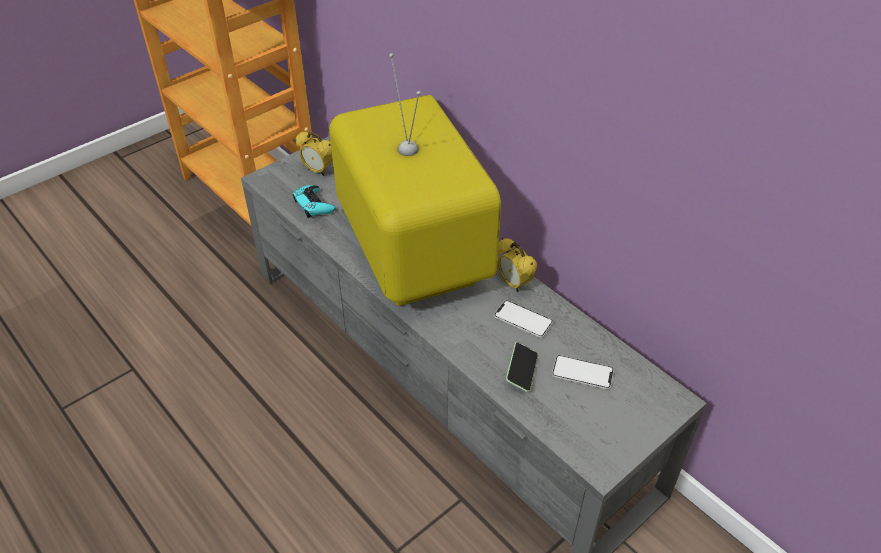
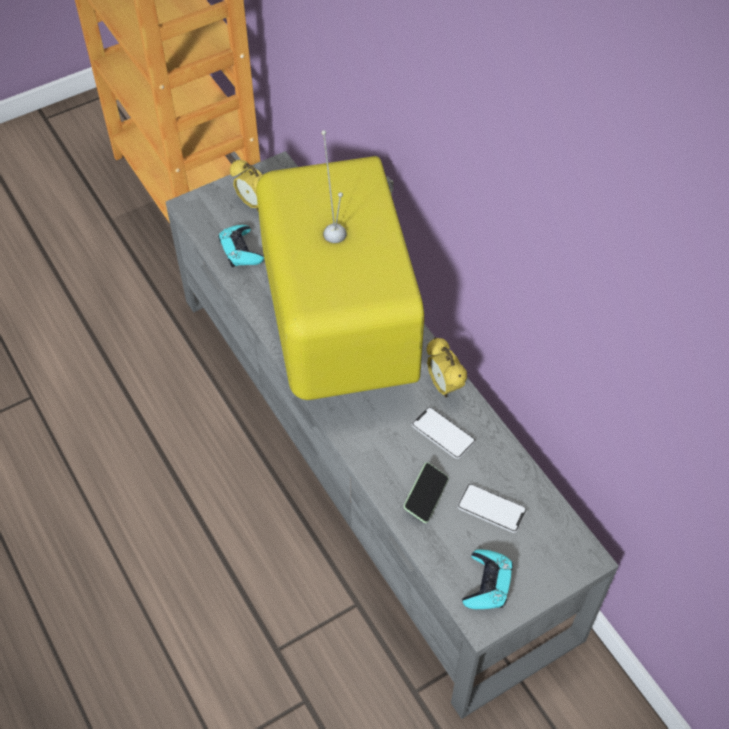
camera: 10 degrees right, 10 degrees up
none -> turquoise game controller [462,549,513,609]

